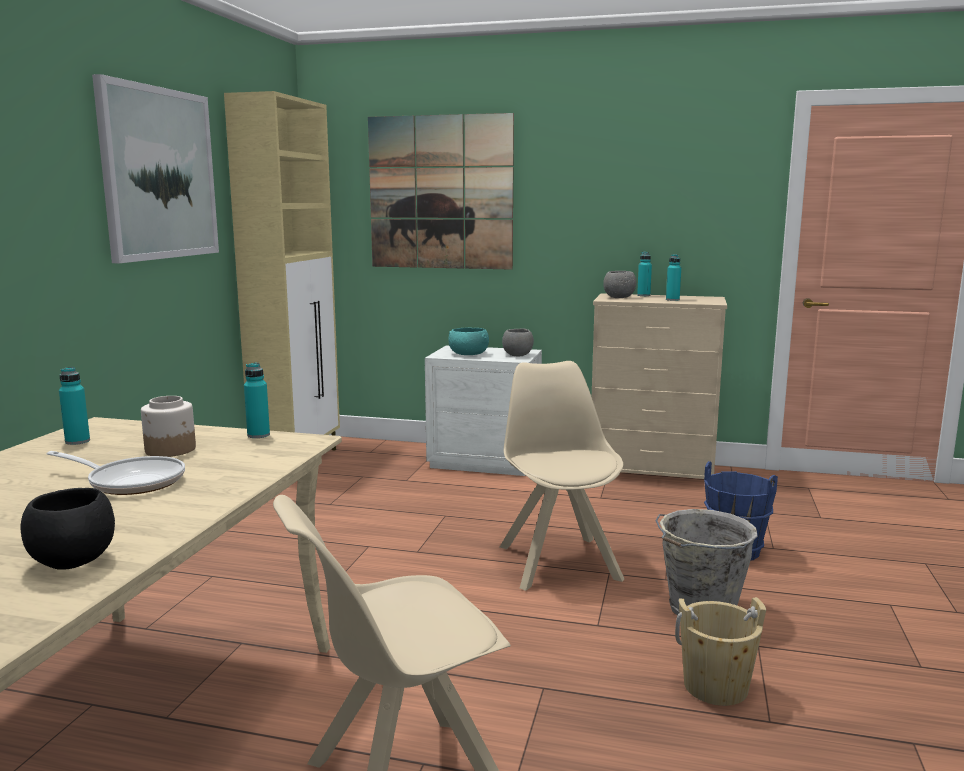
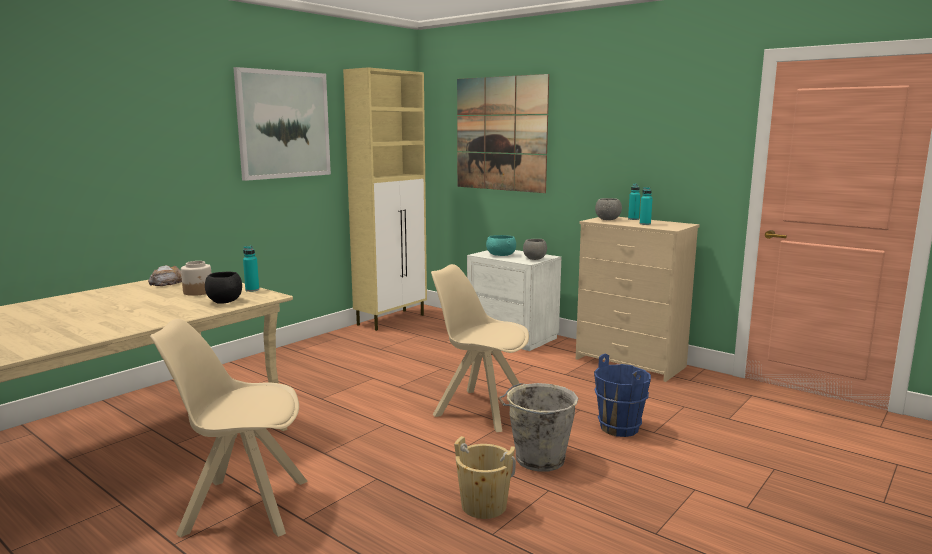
camera: 25 degrees right, 0 degrees up
black bowl [21,488,115,570] -> black bowl moved to [205,272,242,304]
frying pan [47,451,185,495] -> none
turquoise bottle [59,367,90,445] -> bread [148,265,182,286]
beige chair [500,361,624,591] -> beige chair turned 75 degrees counterclockwise [431,264,529,432]

